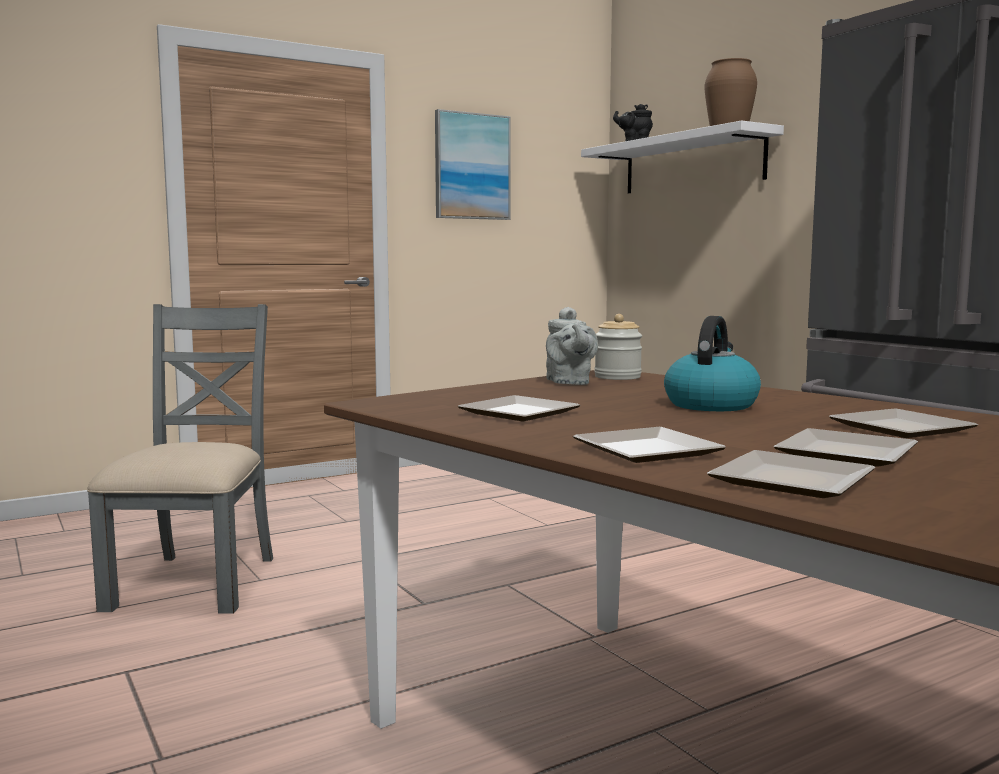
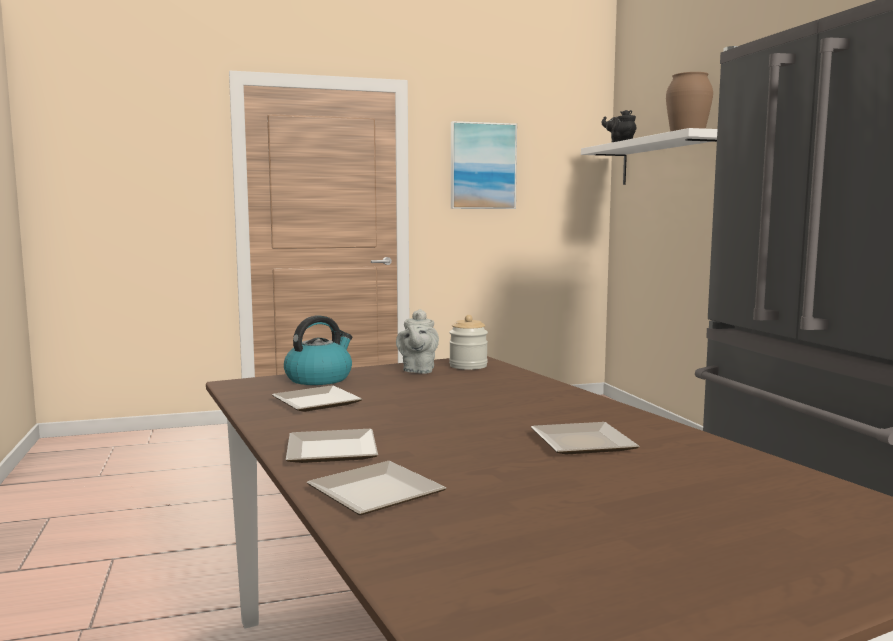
camera: 15 degrees right, 0 degrees up
grey chair [87,304,273,614] -> none
kettle [664,316,761,411] -> kettle moved to [284,315,353,385]
plate [773,428,918,467] -> none

